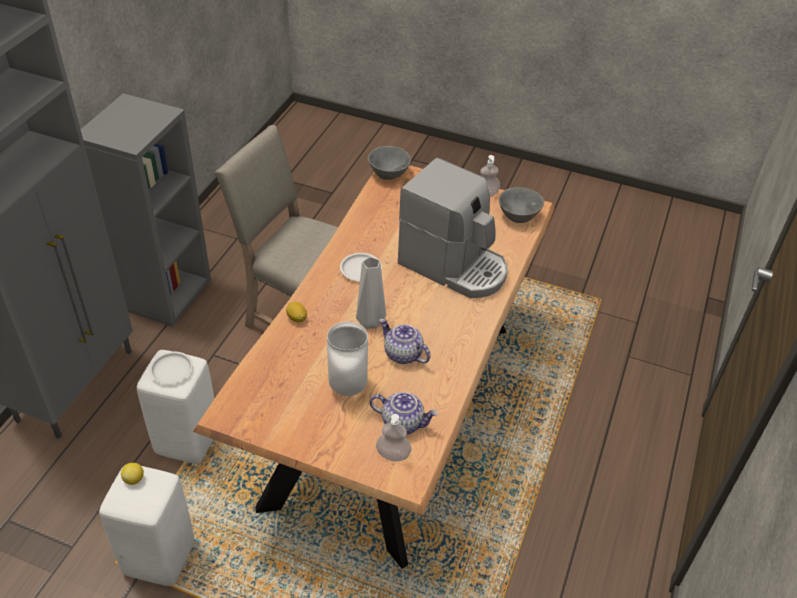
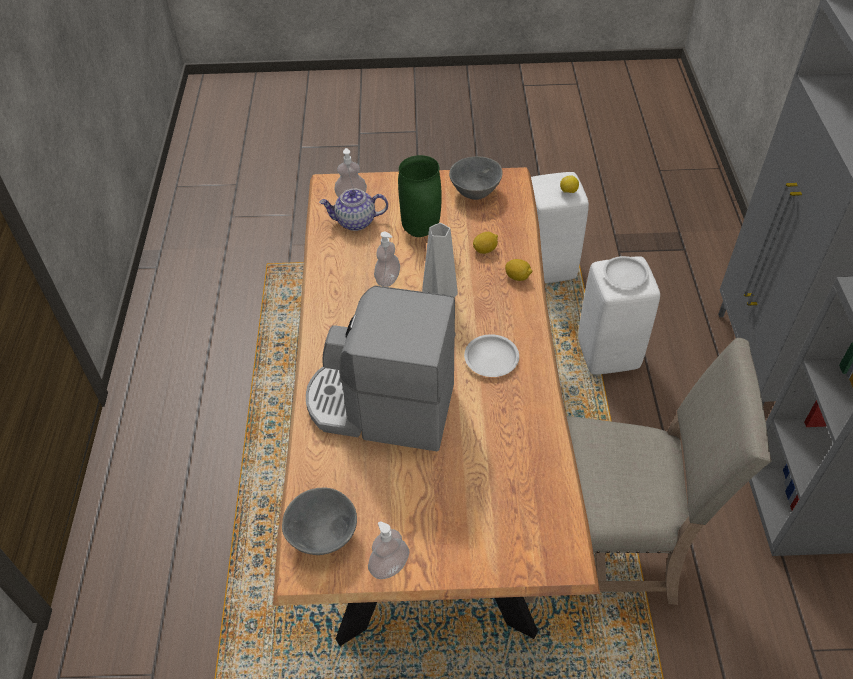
camera: 160 degrees right, 5 degrees up
white vase [327,322,368,396] -> green vase [398,155,442,237]
grey bowl [368,146,411,180] -> grey bowl moved to [449,156,503,200]
teapot [379,318,431,364] -> soap dispenser [374,232,400,287]
none -> lemon [473,232,498,254]

